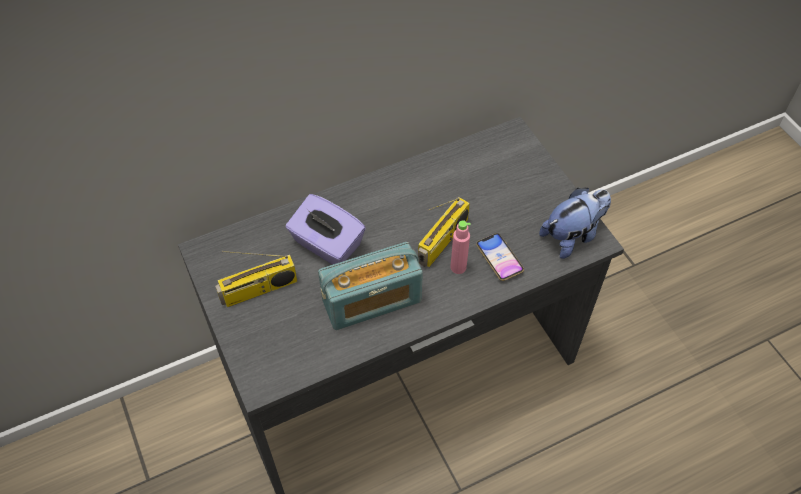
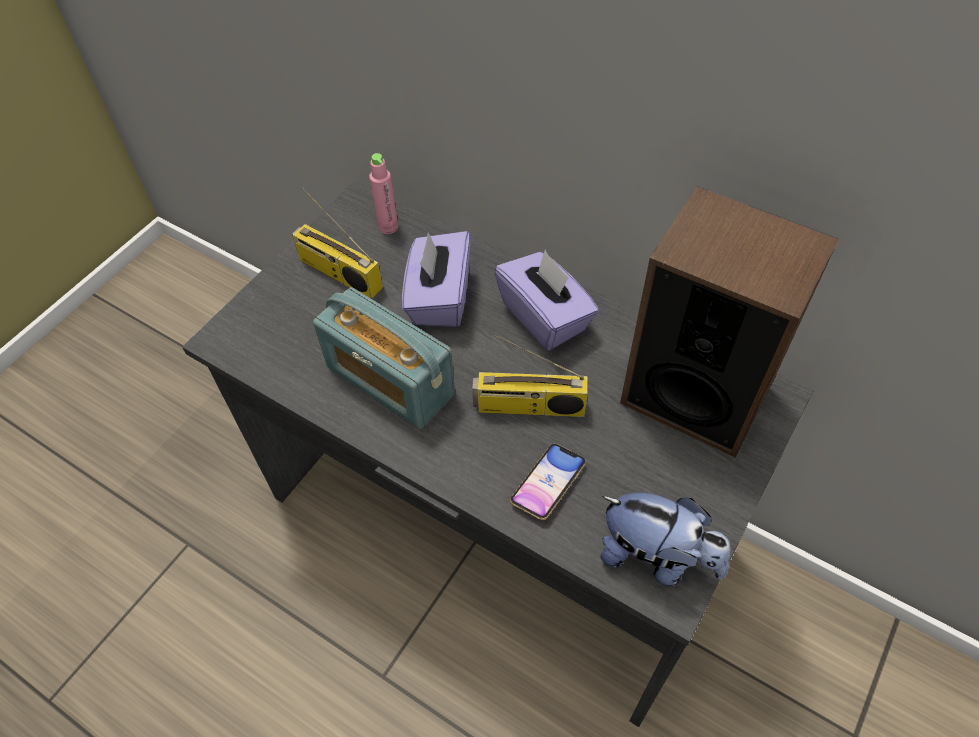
camera: 60 degrees right, 0 degrees up
pink bottle [450,220,471,274] -> pink bottle moved to [369,153,398,234]
none -> purple tissue box [494,250,599,351]
none -> speaker [620,186,839,458]

